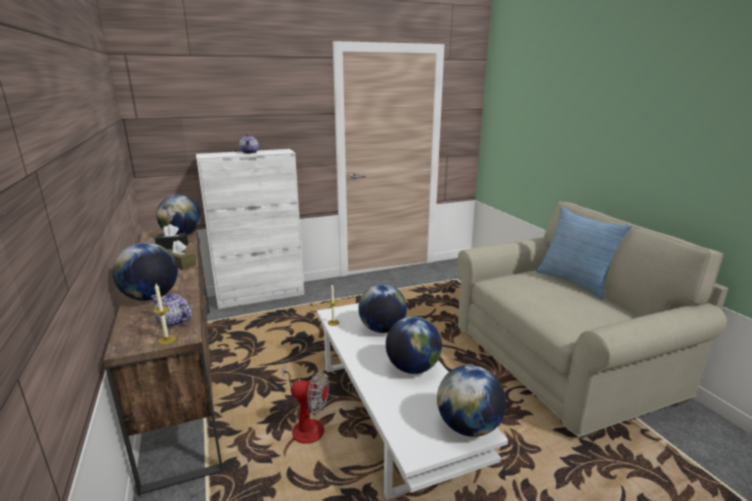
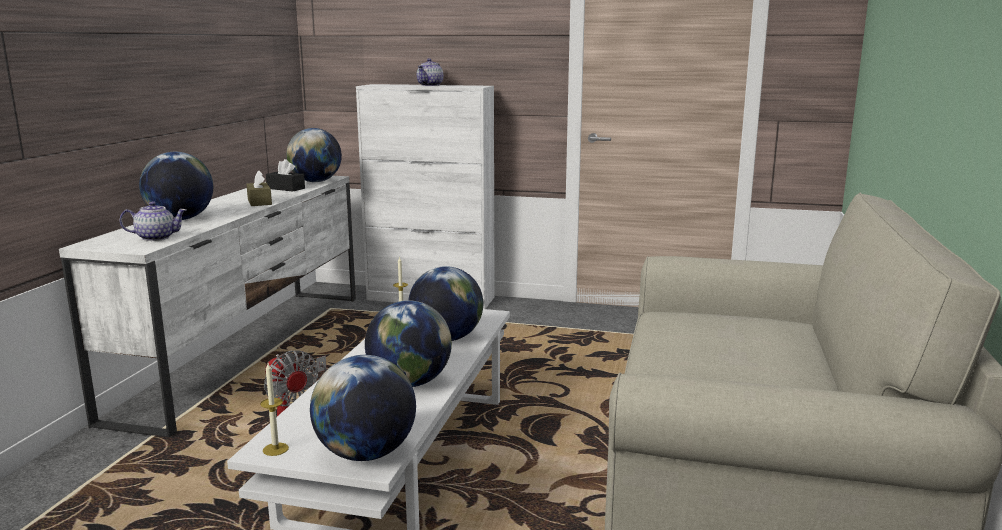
camera: 35 degrees right, 5 degrees down
brown tv stand [103,229,223,496] -> white tv stand [59,176,356,437]
teapot [151,293,192,327] -> teapot turned 105 degrees clockwise [120,201,186,241]
candle [153,284,176,345] -> candle moved to [260,363,289,456]
pillow [536,206,633,300] -> none

